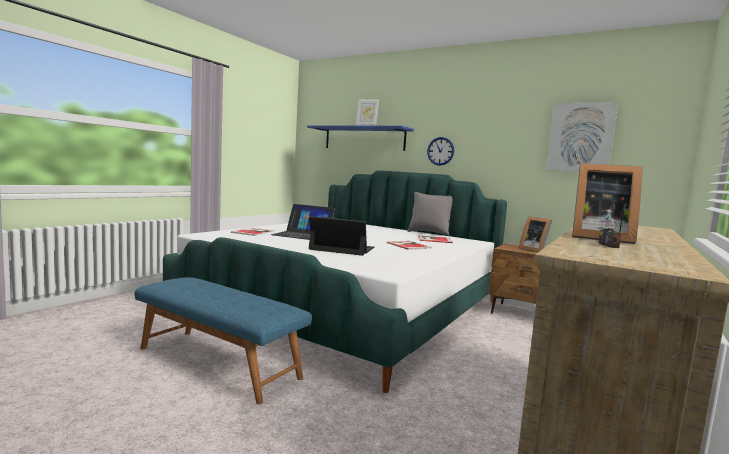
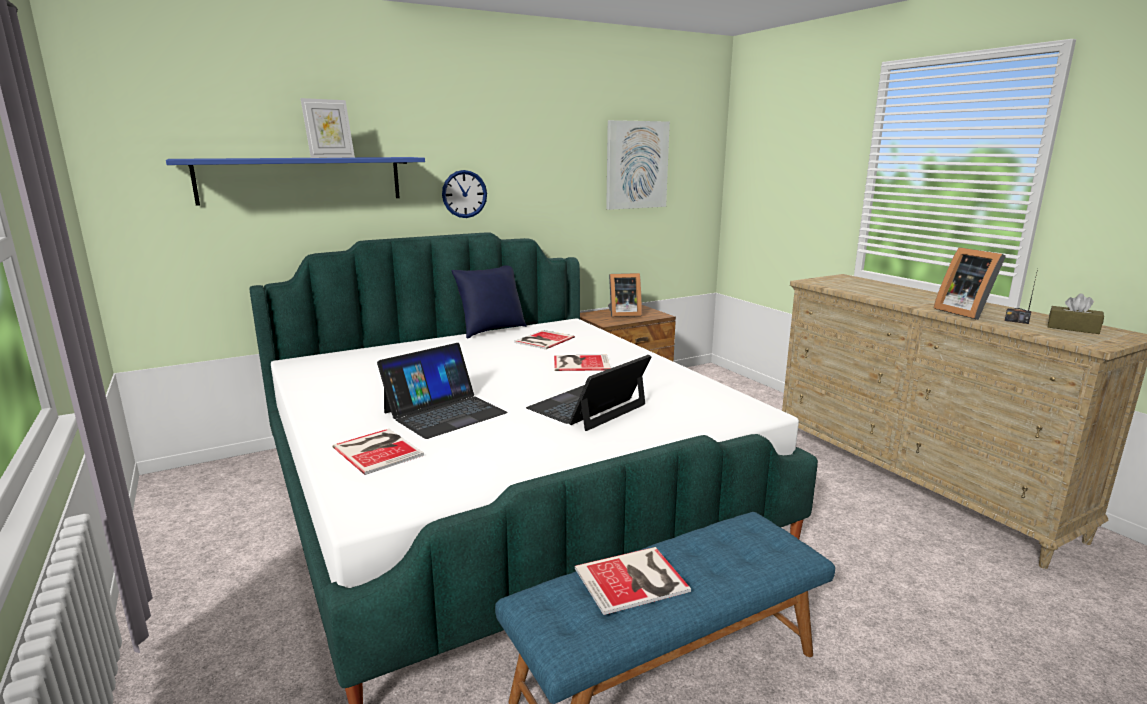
camera: 60 degrees left, 10 degrees up
grey pillow [408,192,452,236] -> blue pillow [451,265,527,338]
picture frame [572,163,642,244] -> picture frame turned 105 degrees clockwise [934,247,1006,320]
none -> book [575,547,691,615]
none -> brown tissue box [1048,293,1104,334]

